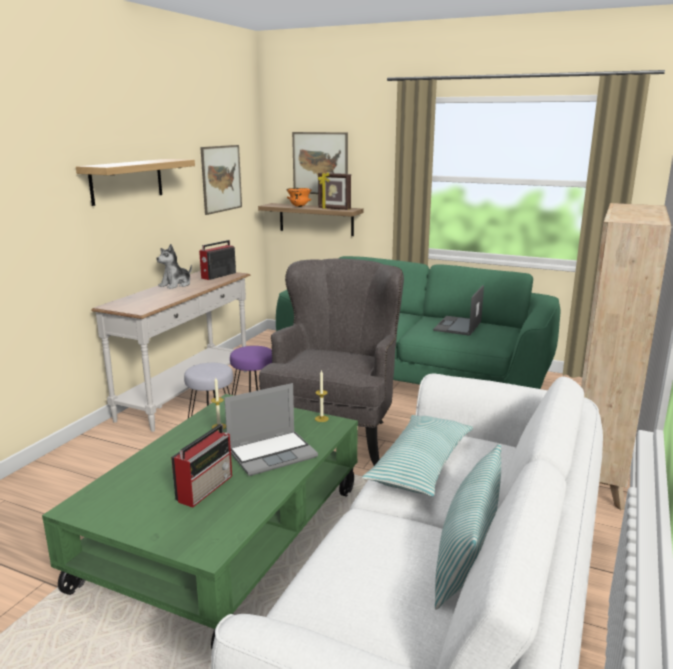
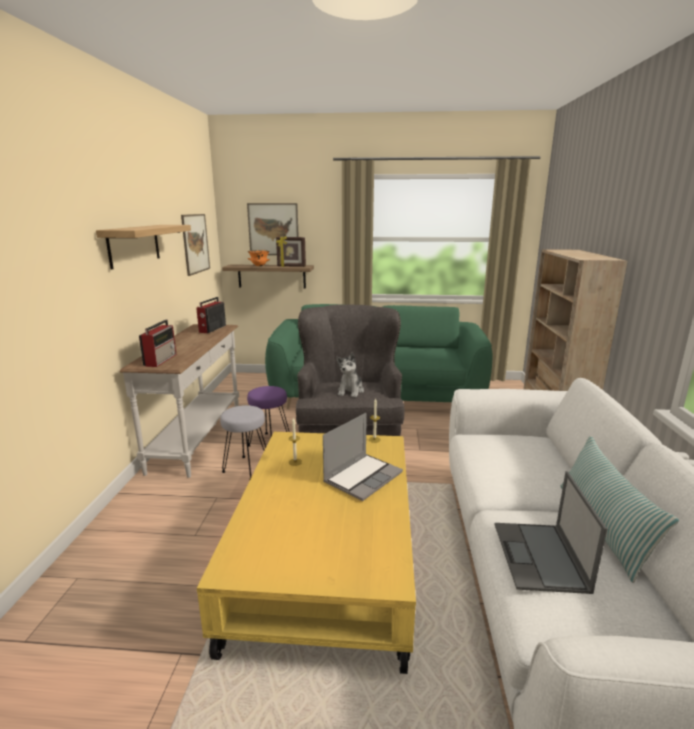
camera: 20 degrees left, 0 degrees up
green coffee table [42,394,358,649] -> yellow coffee table [197,432,416,674]
plush toy [156,244,192,289] -> plush toy moved to [336,353,364,397]
radio [171,424,232,508] -> radio moved to [139,320,177,367]
pillow [362,415,473,496] -> none
laptop [433,285,484,336] -> laptop moved to [494,471,607,594]

